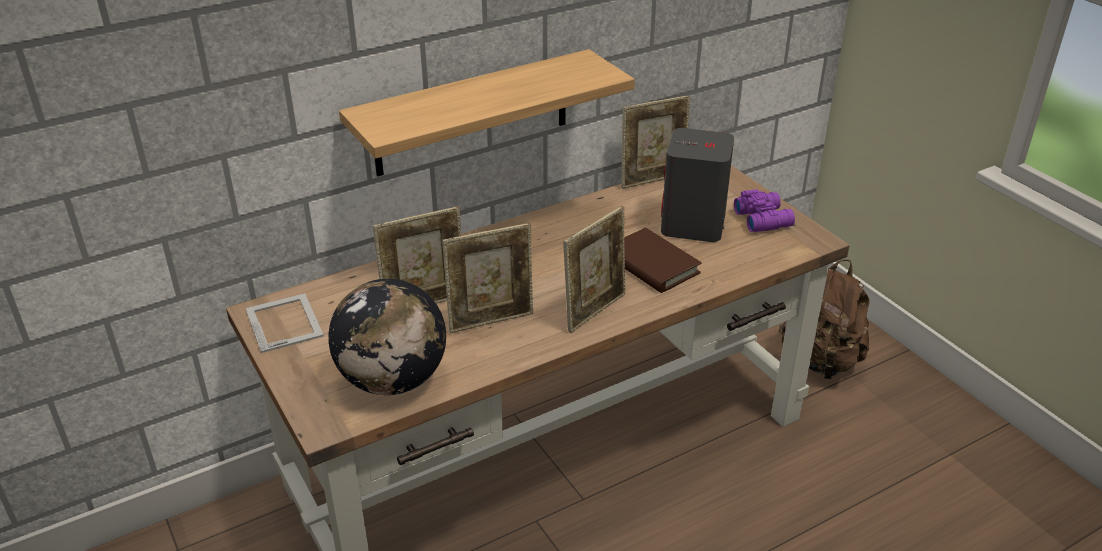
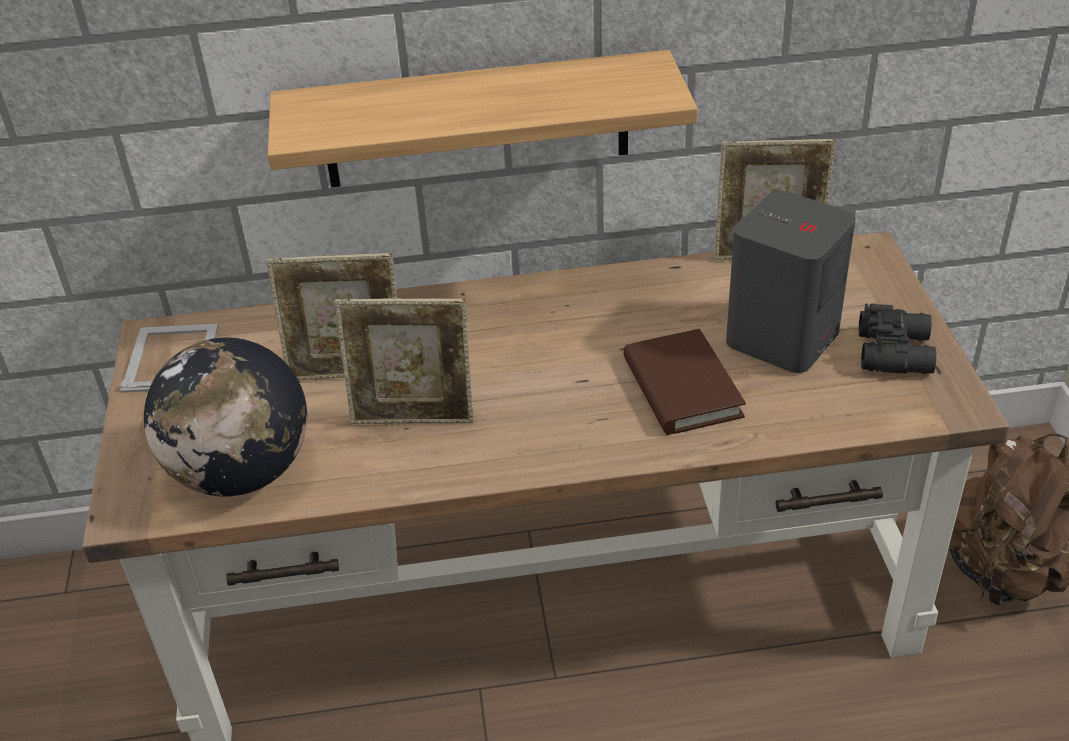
camera: 25 degrees right, 5 degrees up
picture frame [563,206,625,333] -> none
purple binoculars [734,189,795,232] -> black binoculars [859,304,936,374]

